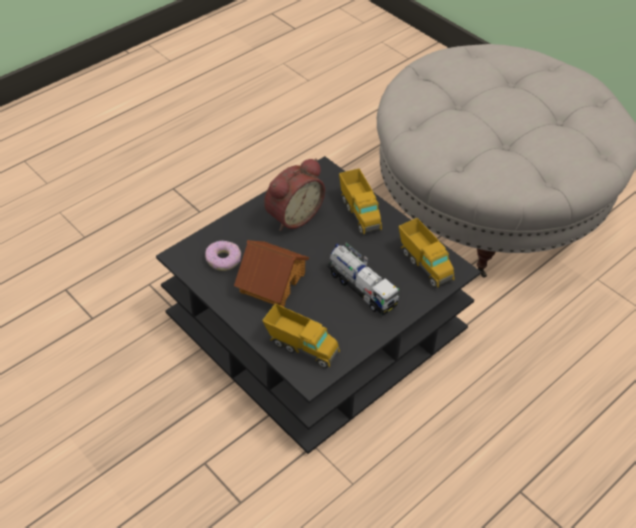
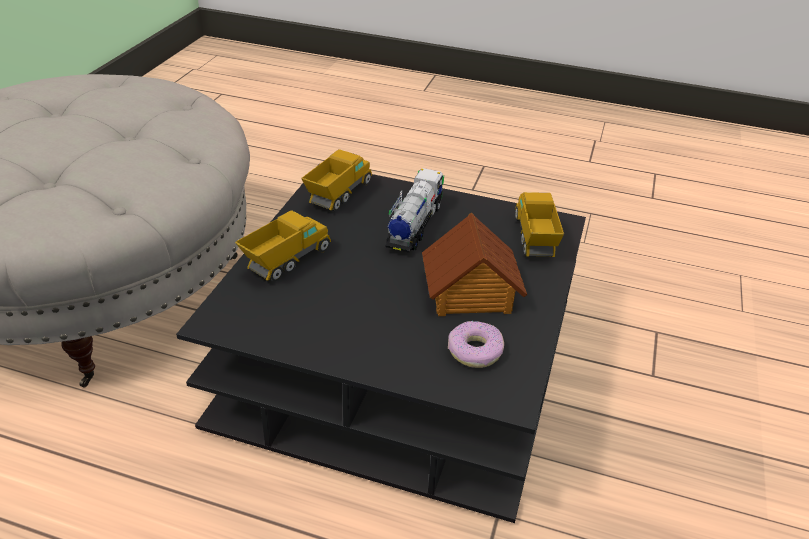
camera: 120 degrees left, 10 degrees down
alarm clock [264,158,325,231] -> none

